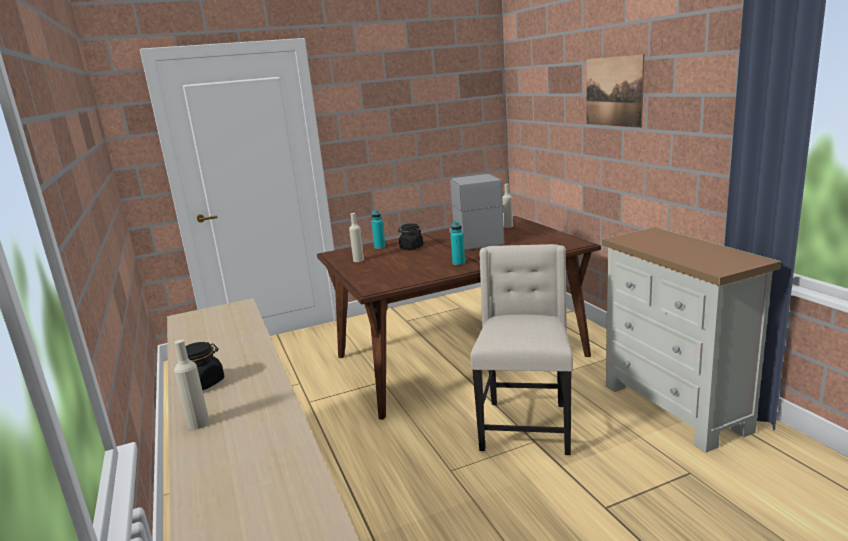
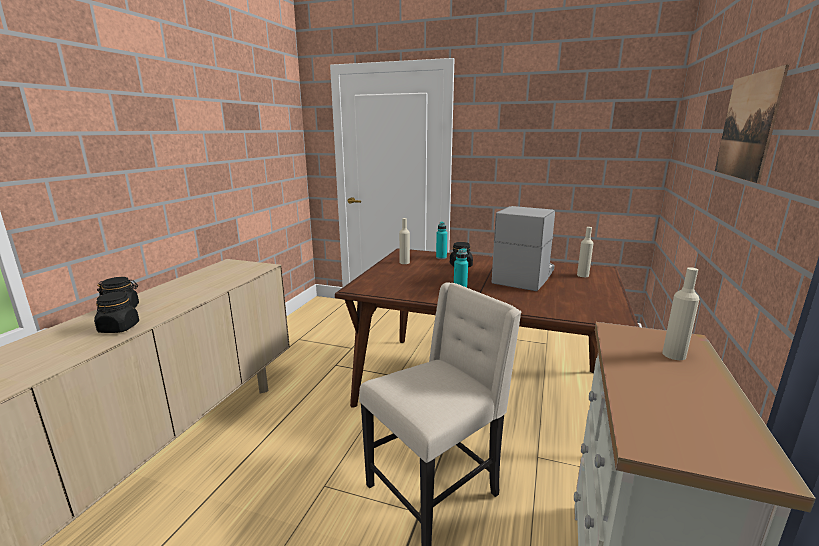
camera: 40 degrees right, 0 degrees up
beige bottle [174,339,209,430] -> beige bottle moved to [662,267,699,360]
none -> black jar [94,291,139,333]

